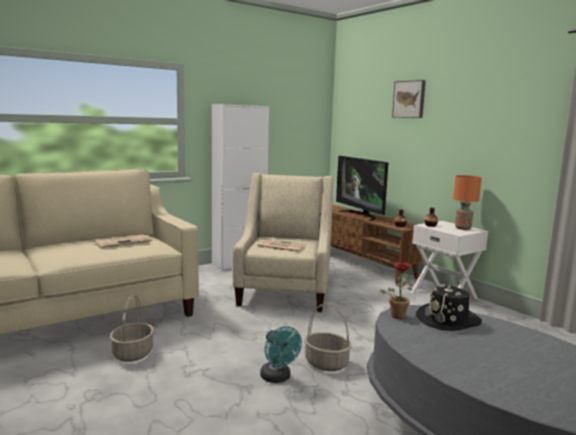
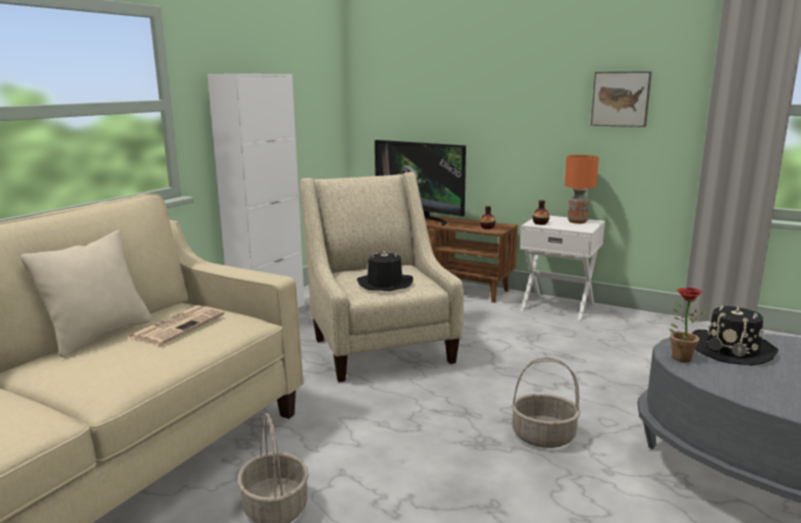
camera: 25 degrees left, 5 degrees up
newspaper [256,239,306,252] -> black hat [357,250,413,291]
turquoise fan [260,326,302,383] -> none
picture [392,80,426,118] -> picture moved to [591,71,652,127]
none -> beige pillow [21,230,152,357]

